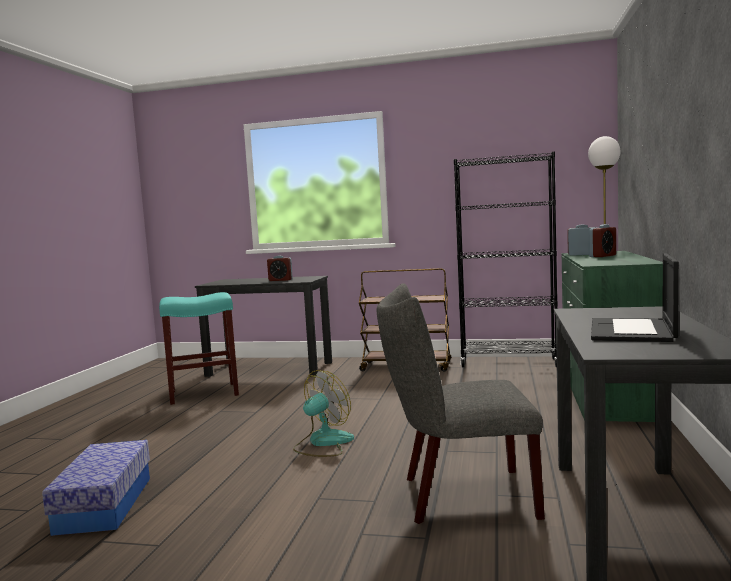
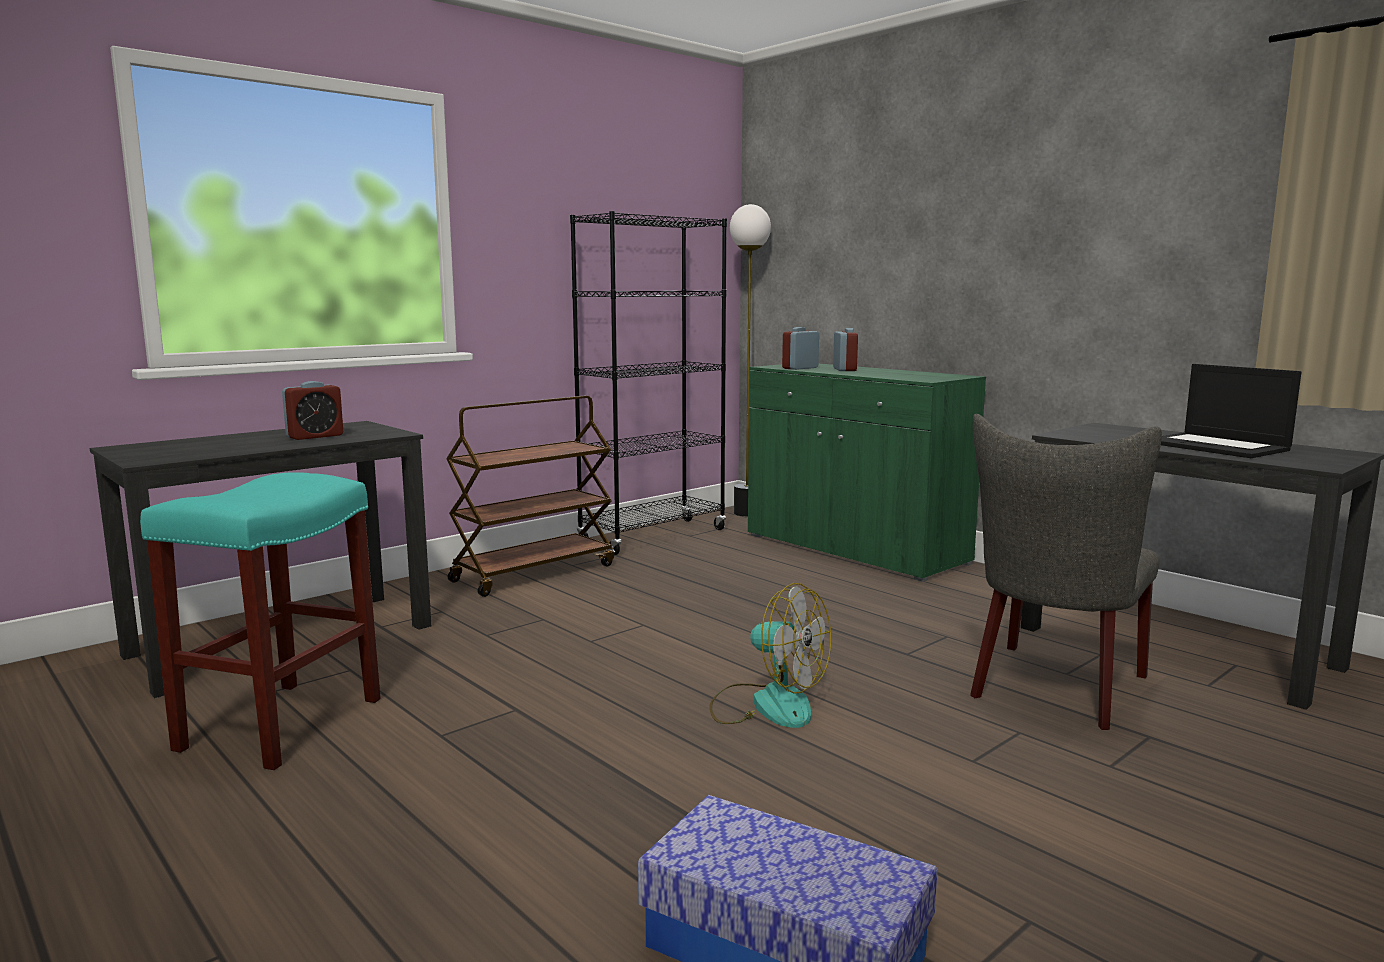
camera: 55 degrees left, 5 degrees up
fan [293,370,354,457] -> fan turned 135 degrees clockwise [709,583,831,728]

